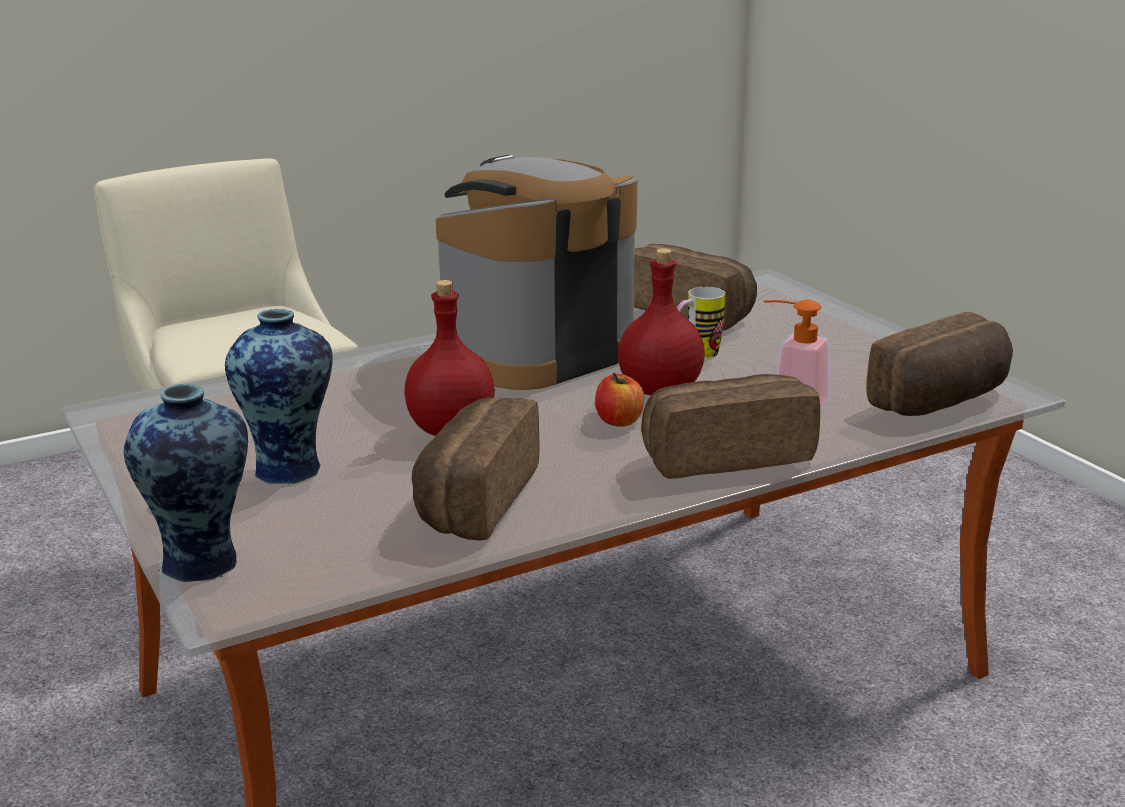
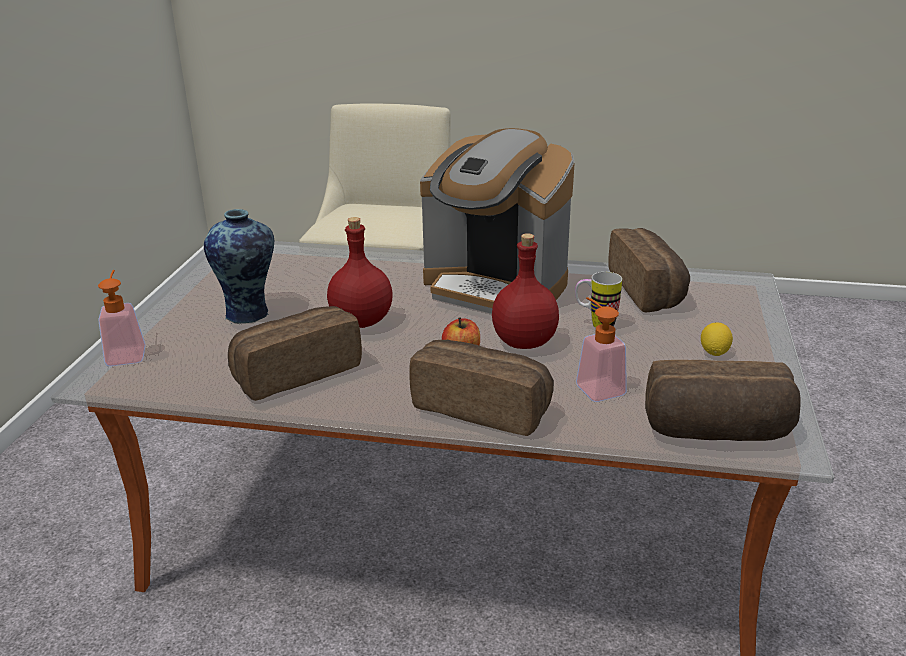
camera: 40 degrees right, 5 degrees up
vase [124,384,248,582] -> soap dispenser [98,270,145,366]
coffee machine [436,155,638,390] -> coffee machine turned 150 degrees counterclockwise [420,128,575,314]
none -> lemon [701,323,733,356]

